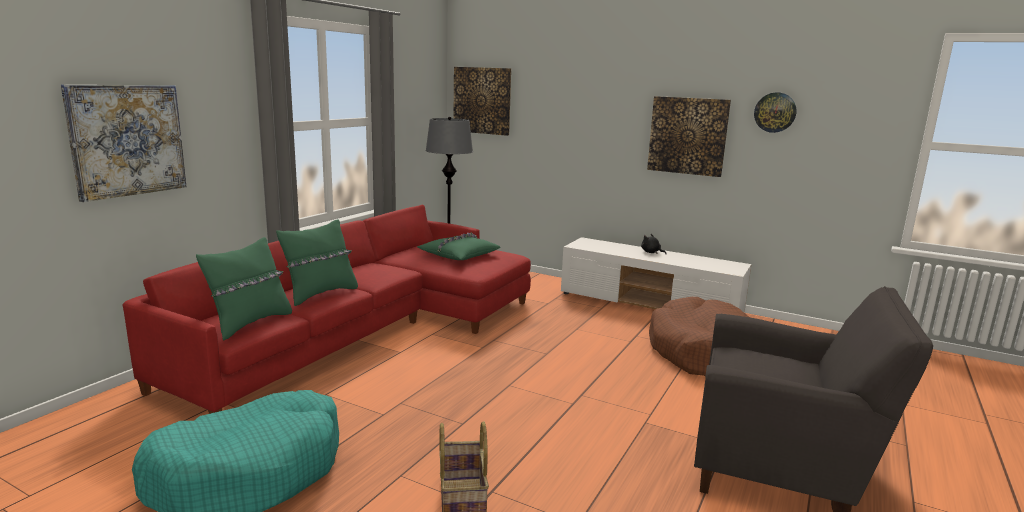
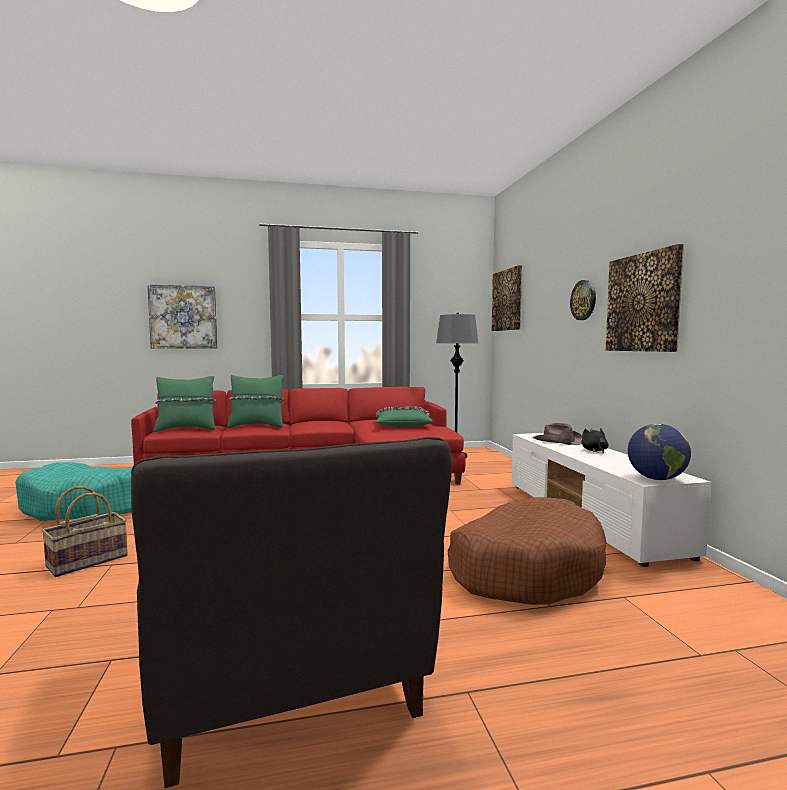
camera: 50 degrees right, 10 degrees down
wall clock [754,92,797,133] -> wall clock moved to [570,280,596,320]
none -> brown hat [533,423,582,445]
none -> globe [628,424,691,480]

